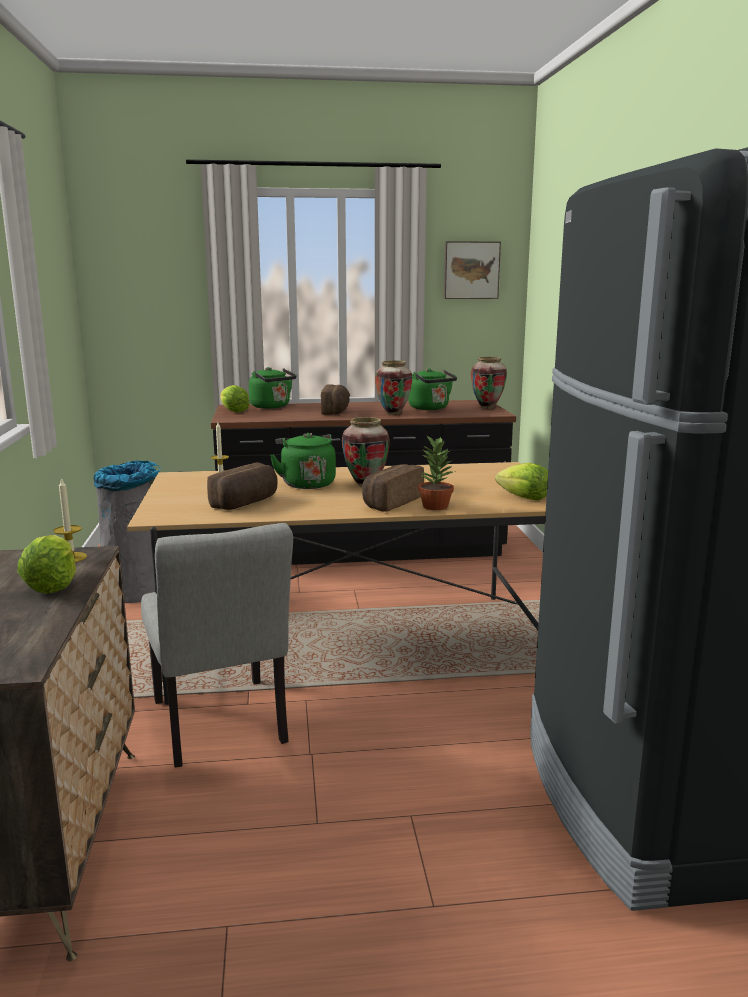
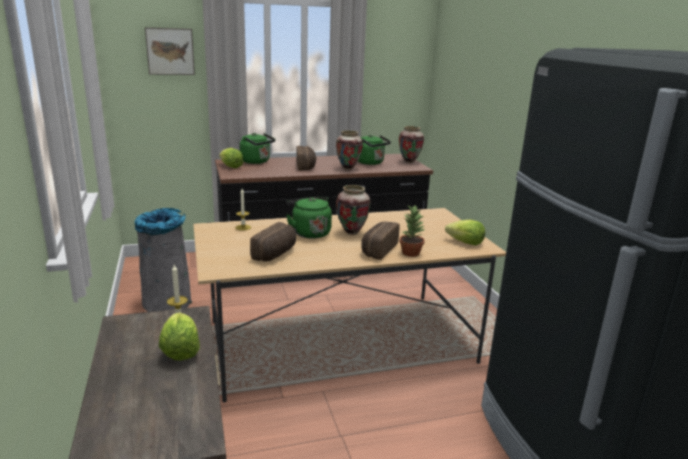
camera: 10 degrees left, 5 degrees up
grey chair [141,523,293,767] -> none
picture [443,241,501,299] -> picture moved to [145,27,195,75]

